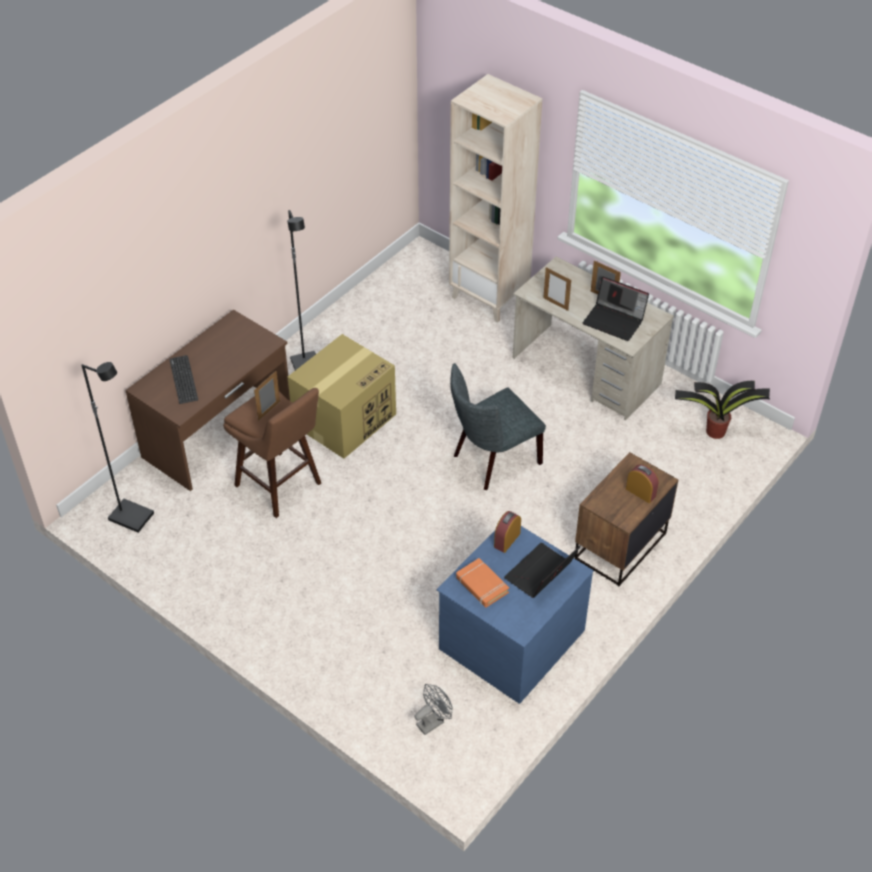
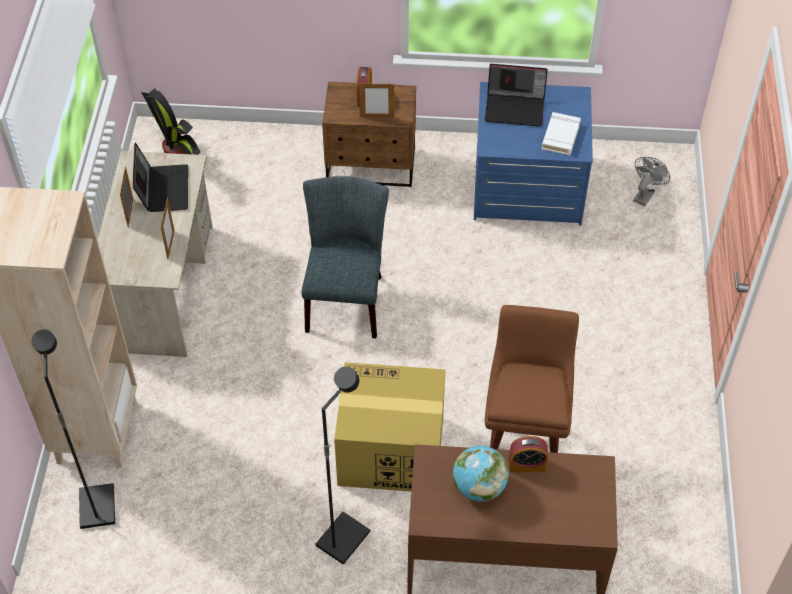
camera: 125 degrees left, 5 degrees up
black floor lamp [82,362,154,533] -> black floor lamp moved to [32,330,115,529]
keyboard [169,355,198,404] -> none
picture frame [254,371,280,421] -> picture frame moved to [359,82,394,118]
grey fan [415,684,453,735] -> grey fan turned 105 degrees clockwise [633,157,670,206]
grey chair [450,363,546,490] -> grey chair turned 105 degrees counterclockwise [301,176,389,338]
orange book [456,558,509,608] -> white book [542,112,581,155]
alarm clock [494,511,521,553] -> alarm clock moved to [509,436,548,472]
none -> globe [452,446,509,502]

